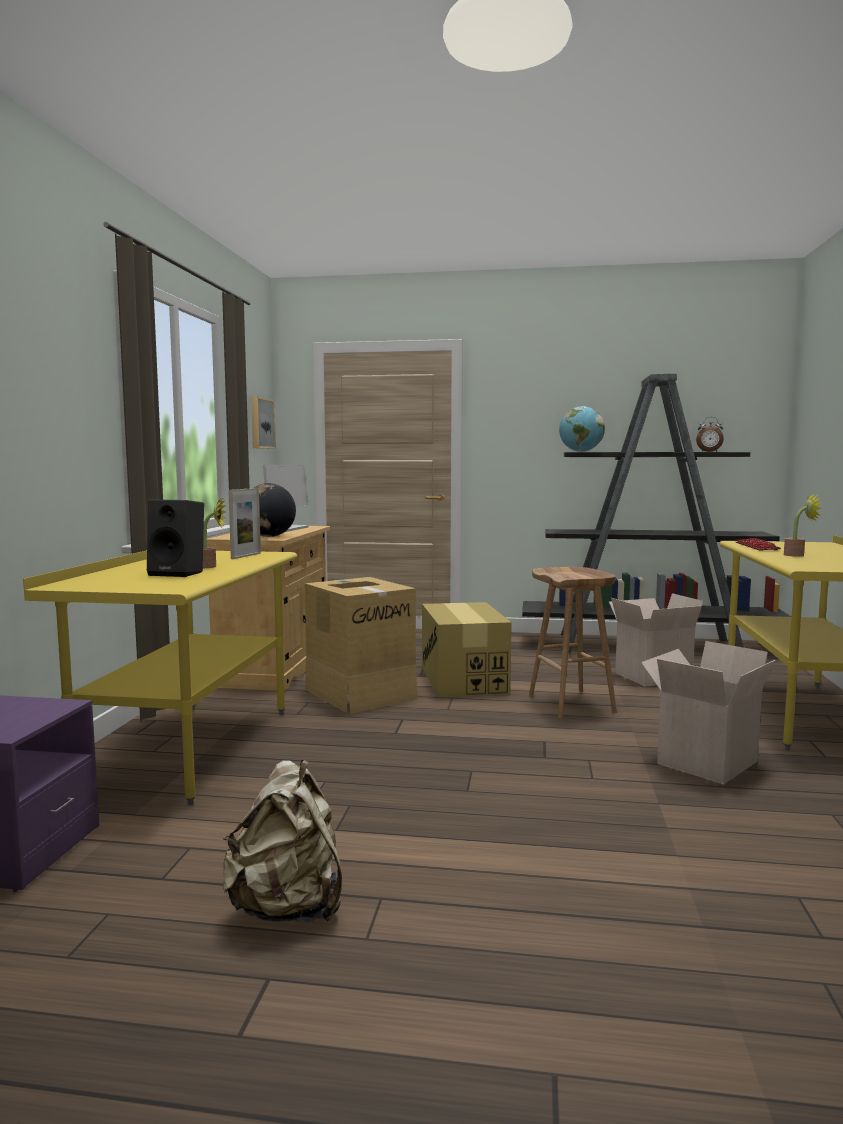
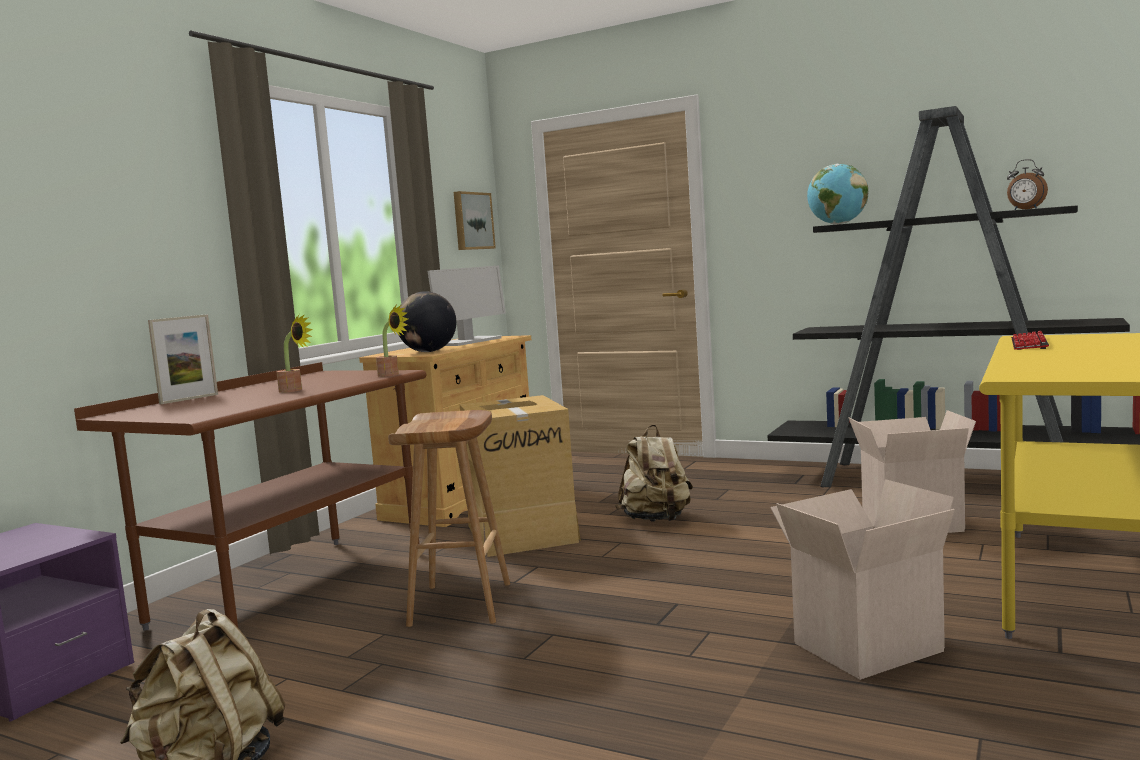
camera: 20 degrees right, 0 degrees up
yellow desk [23,550,297,805] -> brown desk [74,362,427,631]
black speaker [147,500,204,577] -> none
picture frame [228,488,261,559] -> picture frame moved to [148,314,218,404]
cardboard box [422,602,512,697] -> beige backpack [615,425,693,521]
brown stool [529,567,617,719] -> brown stool moved to [388,410,510,627]
potted plant [784,493,822,557] -> potted plant moved to [376,305,408,377]

